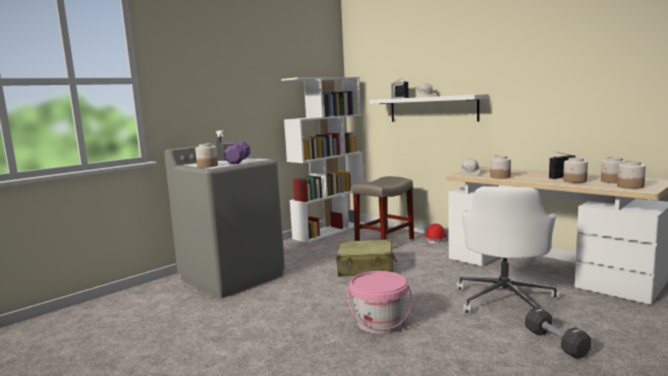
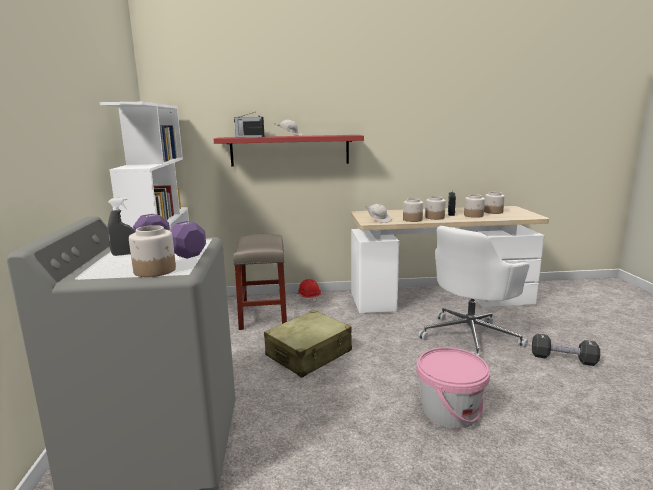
camera: 50 degrees left, 5 degrees up
white shelf [370,94,489,122] -> red shelf [214,135,364,167]
white office chair [457,186,559,314] -> white office chair turned 75 degrees clockwise [418,226,530,357]
jar [617,161,646,189] -> jar moved to [425,196,446,220]

